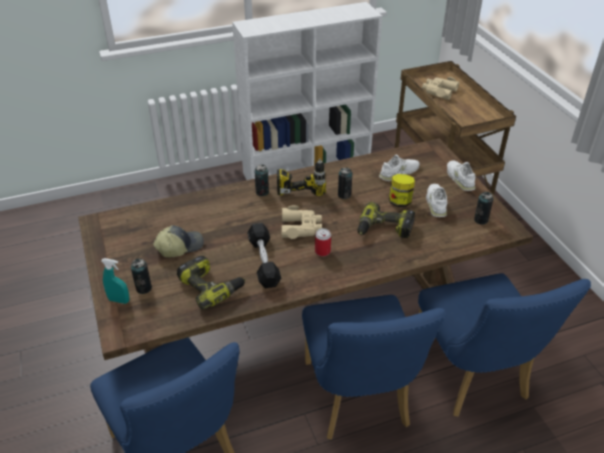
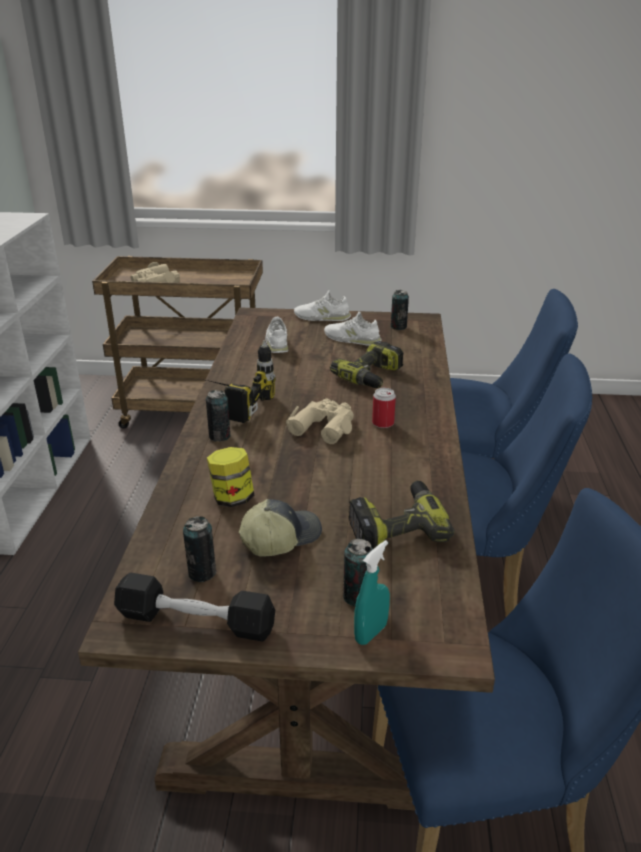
camera: 65 degrees left, 10 degrees down
cap [153,225,204,257] -> cap turned 60 degrees clockwise [239,499,322,556]
black dumbbell [247,223,281,289] -> black dumbbell moved to [114,573,275,642]
can [338,167,352,199] -> can moved to [183,516,217,582]
jar [389,174,415,207] -> jar moved to [207,447,254,507]

